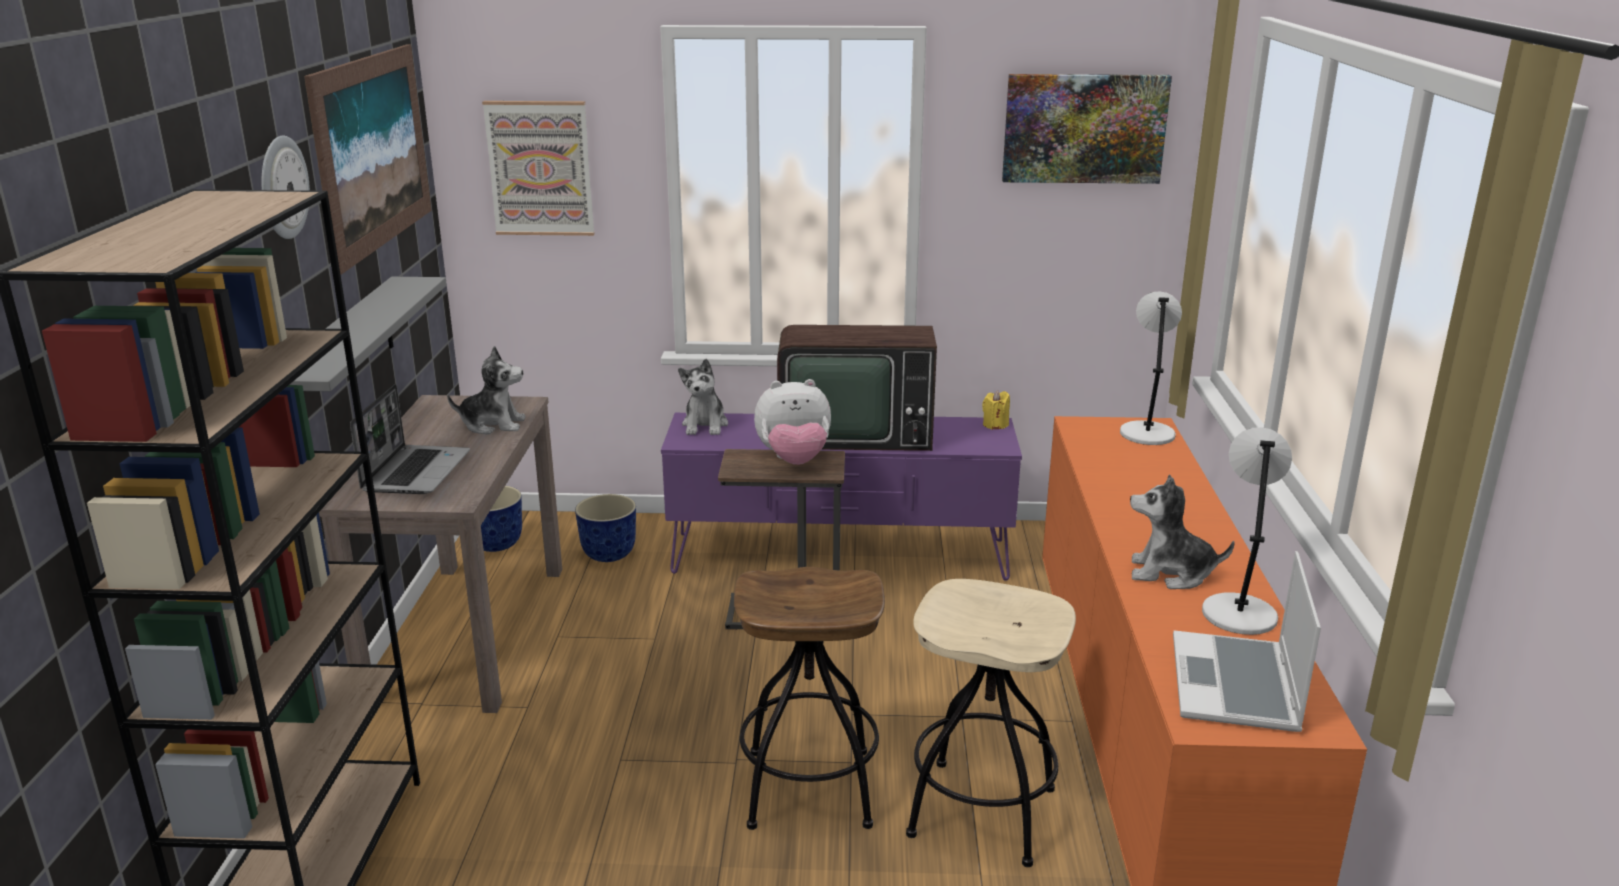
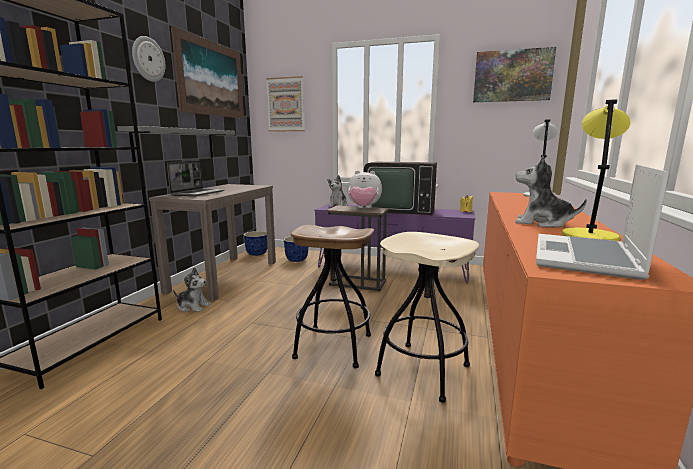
camera: 15 degrees right, 10 degrees down
plush toy [447,346,526,435] -> plush toy moved to [173,267,211,312]
grey table lamp [1202,427,1292,635] -> yellow table lamp [562,99,631,241]

